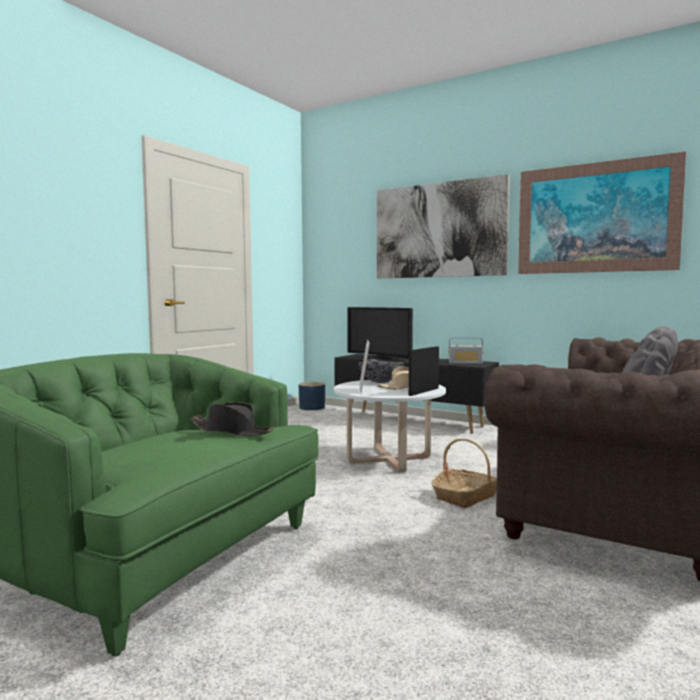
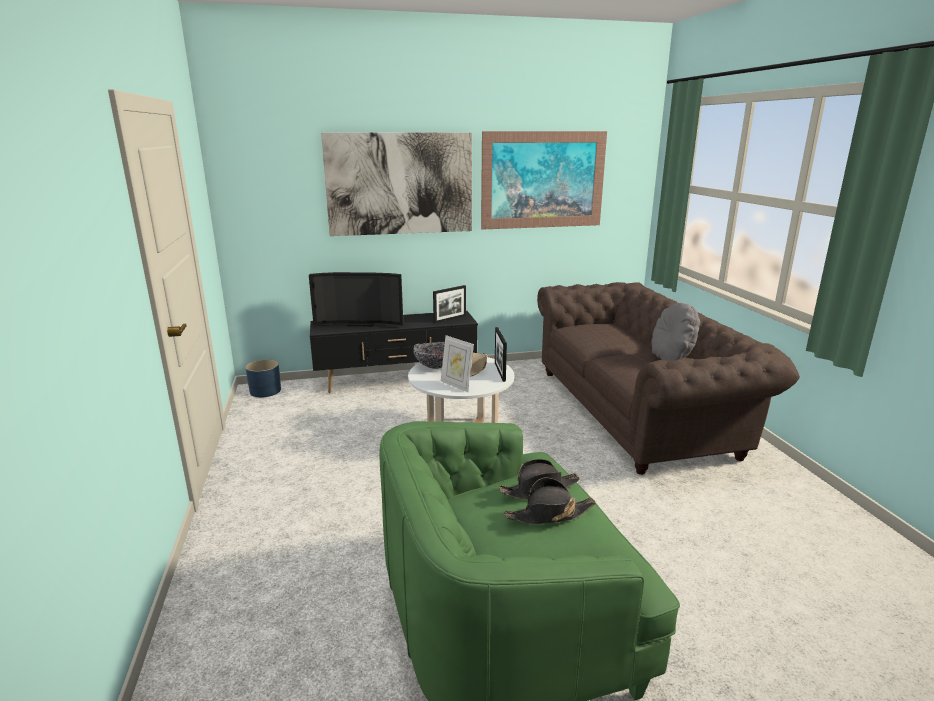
camera: 45 degrees left, 15 degrees up
basket [431,439,497,508] -> none
radio [448,337,484,364] -> picture frame [433,285,466,323]
none -> black hat [504,477,596,524]

